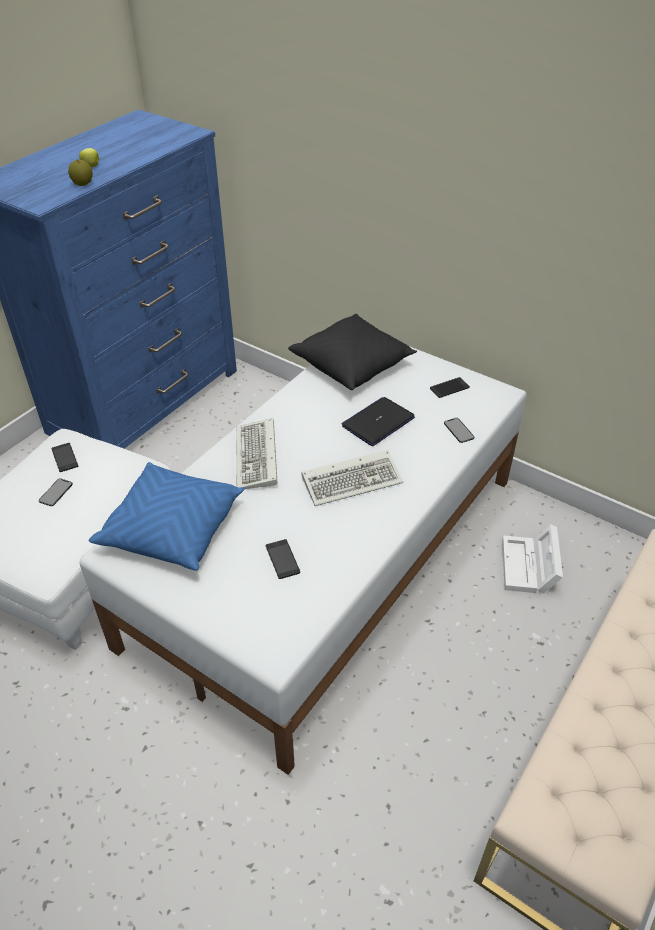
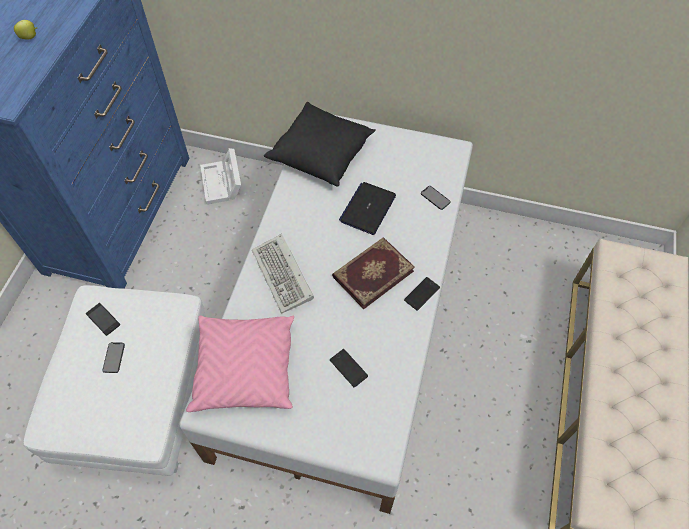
camera: 20 degrees left, 15 degrees up
apple [68,159,93,186] -> none
blue pillow [89,462,245,571] -> pink pillow [186,315,294,412]
keyboard [302,450,403,506] -> book [332,237,415,309]
phone [430,377,470,398] -> phone moved to [404,277,440,311]
white storage box [502,524,563,594] -> white storage box moved to [200,148,241,205]

